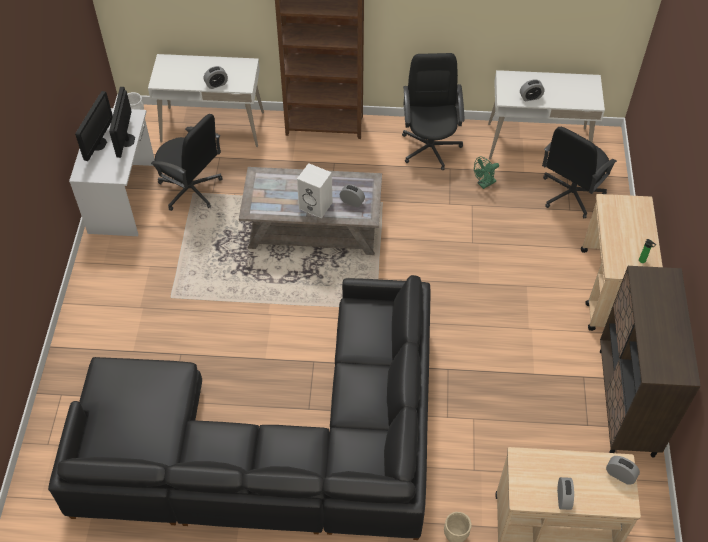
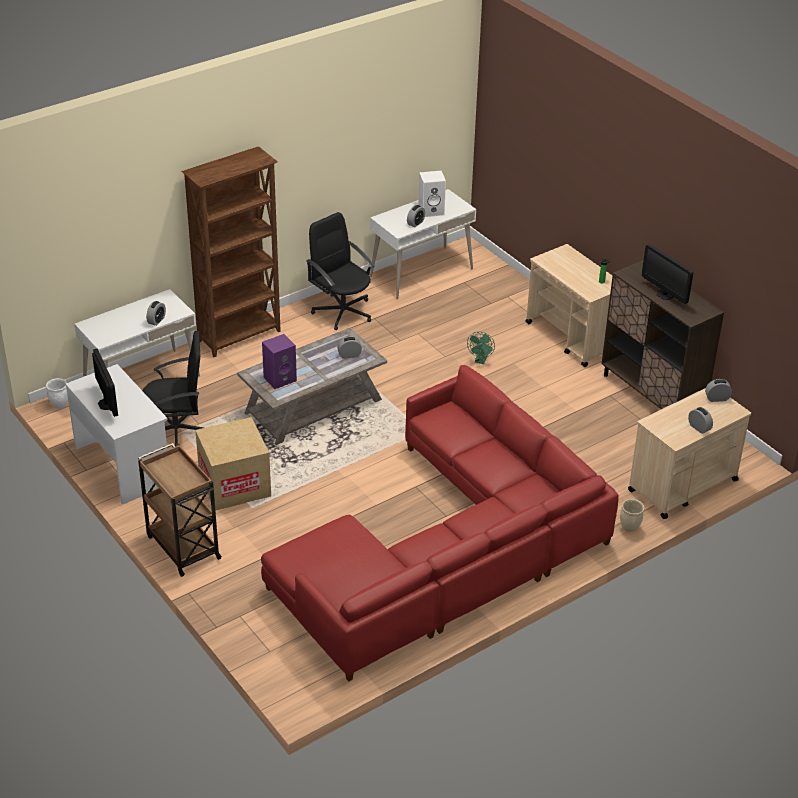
camera: 40 degrees left, 15 degrees down
black sofa [48,275,430,540] -> red sofa [261,365,619,682]
monitor [109,87,135,158] -> monitor moved to [642,244,693,304]
white speaker [297,163,333,218] -> white speaker moved to [418,171,446,217]
green fan [474,157,499,189] -> green fan moved to [467,332,495,364]
black office chair [542,126,617,218] -> none
none -> brown cart [138,443,222,577]
none -> cardboard box [195,417,271,511]
none -> purple speaker [262,334,297,389]

